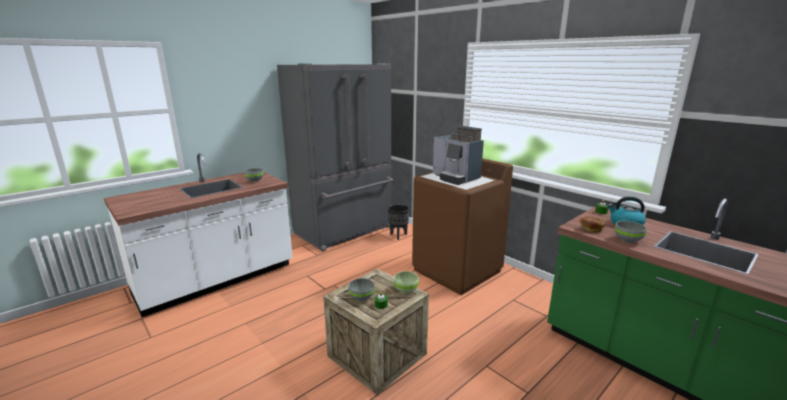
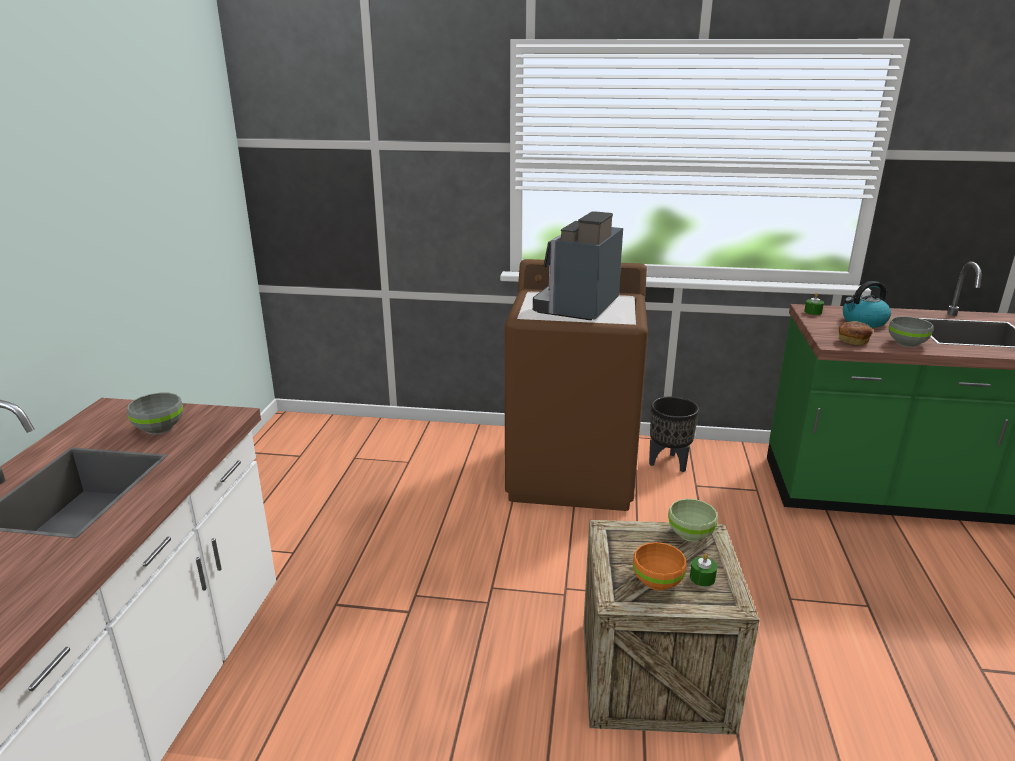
camera: 40 degrees left, 5 degrees up
grey fridge [277,63,393,252] -> none
grey bowl [348,278,375,301] -> orange bowl [633,542,686,591]
black planter [388,205,409,240] -> black planter moved to [649,396,699,472]
coffee machine [433,126,484,185] -> coffee machine turned 105 degrees clockwise [533,211,623,320]

